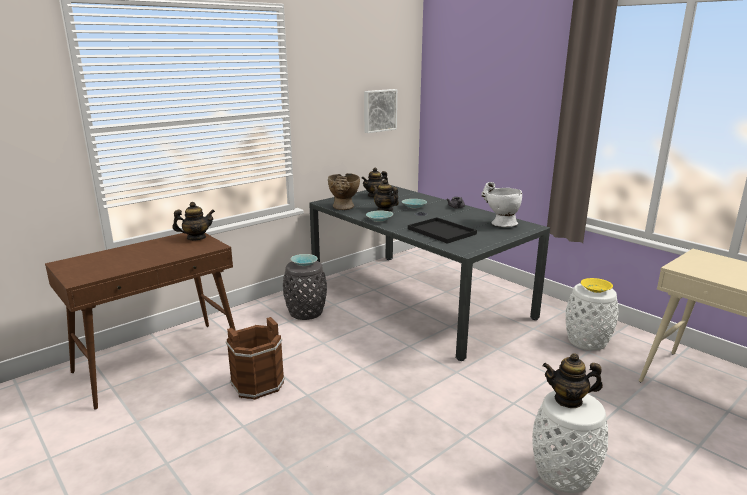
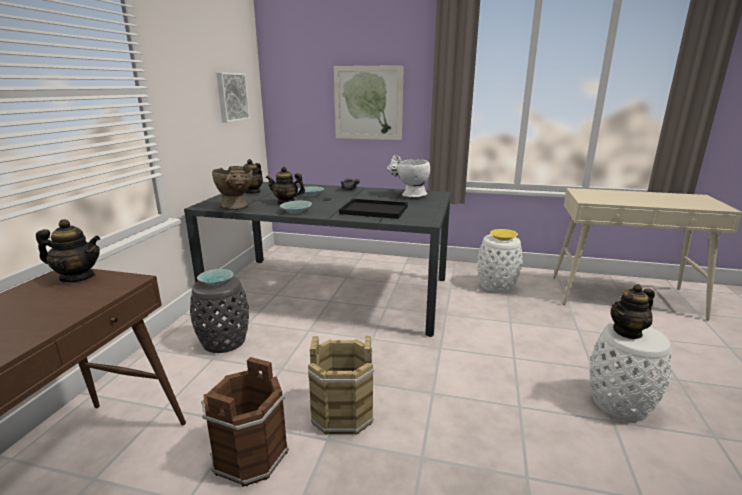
camera: 35 degrees left, 0 degrees up
teapot [173,202,215,240] -> teapot turned 60 degrees clockwise [36,219,100,283]
none -> brown bucket [308,336,374,435]
none -> picture [334,65,404,140]

